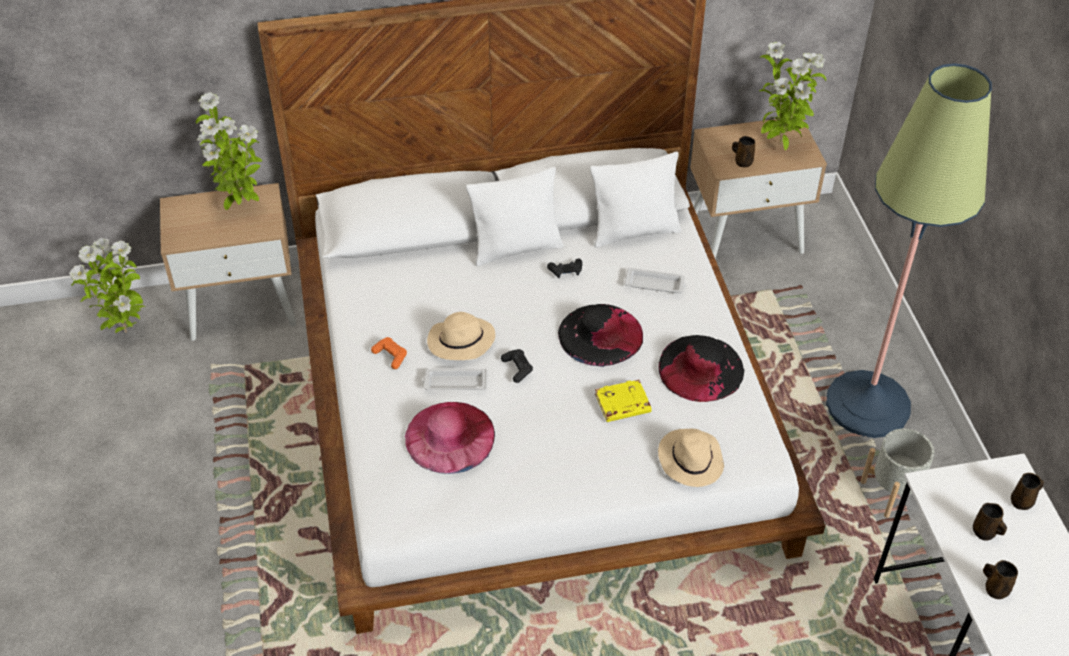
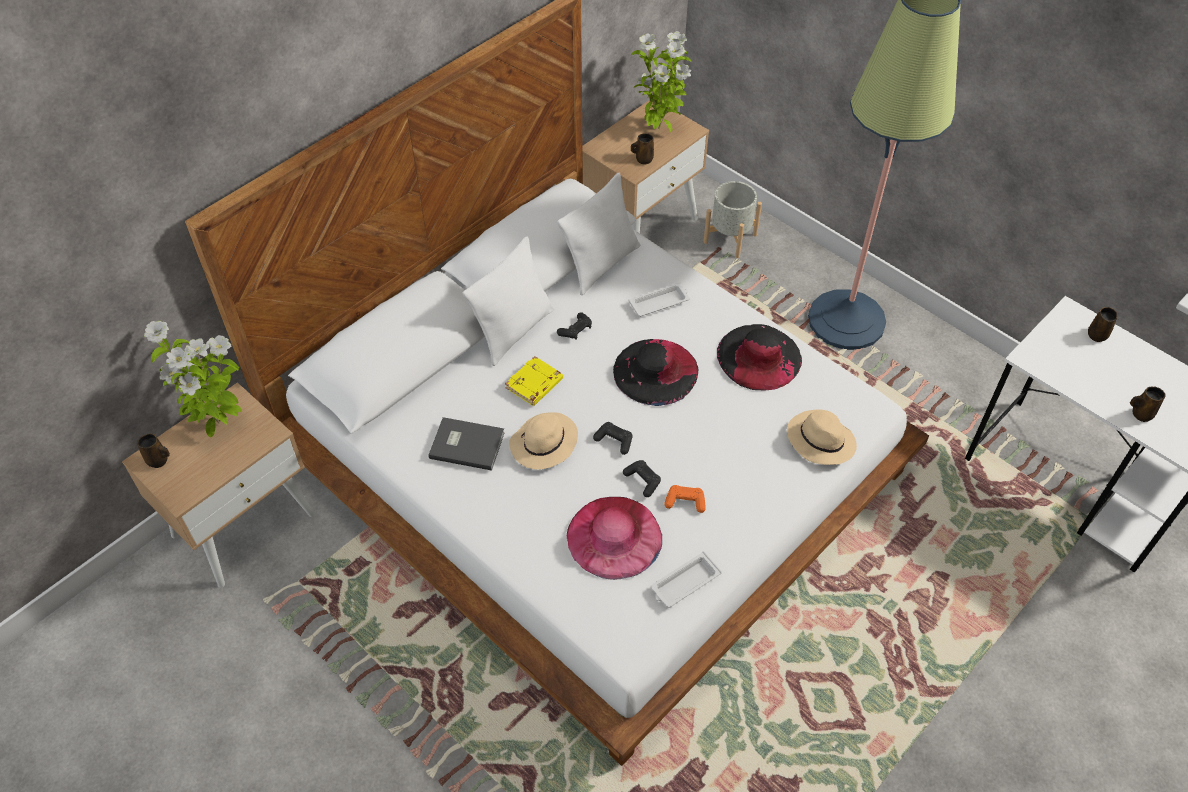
camera: 35 degrees left, 5 degrees up
potted plant [69,238,145,333] -> none
orange game controller [371,337,407,369] -> orange game controller moved to [664,485,706,513]
white tray [422,368,488,390] -> white tray moved to [651,551,722,607]
yellow book [595,379,652,422] -> yellow book moved to [505,356,563,406]
grey planter [861,428,934,518] -> grey planter moved to [703,181,762,258]
brown mug [973,503,1007,541] -> brown mug moved to [137,433,170,468]
none -> grey book [429,417,505,471]
none -> black game controller [623,460,661,497]

